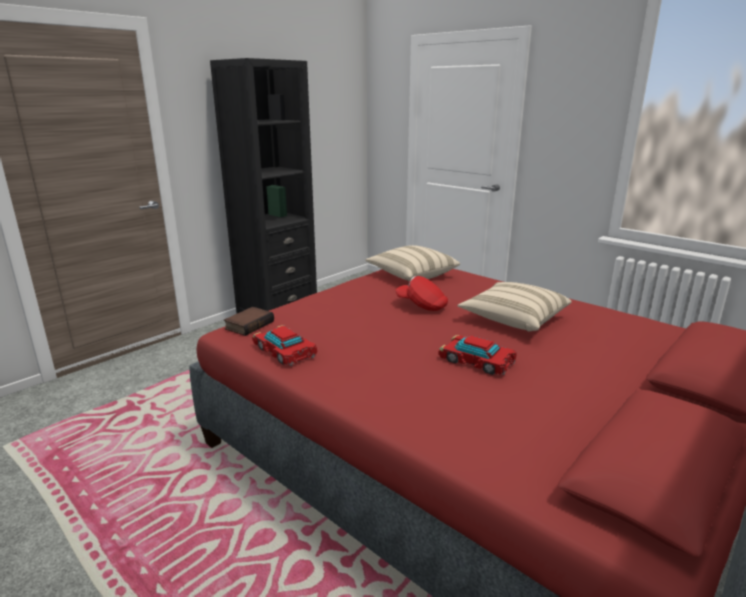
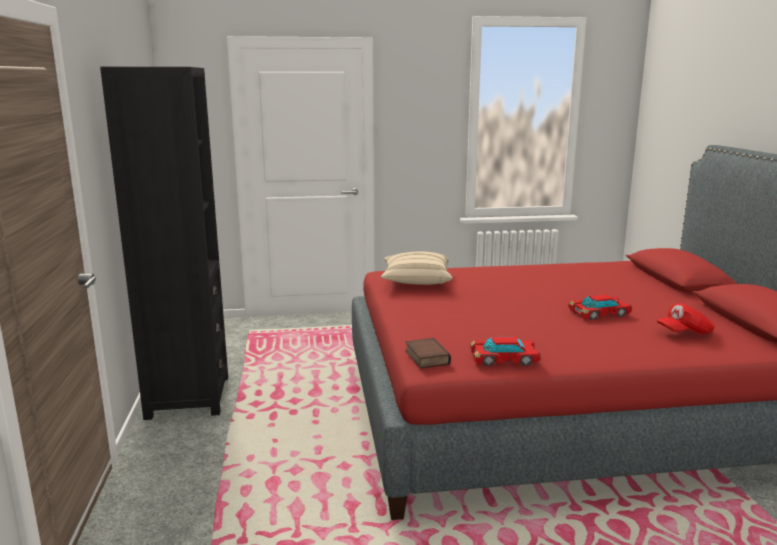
camera: 50 degrees left, 5 degrees down
red cap [395,276,448,311] -> red cap moved to [657,303,715,335]
beige pillow [458,282,572,331] -> none

